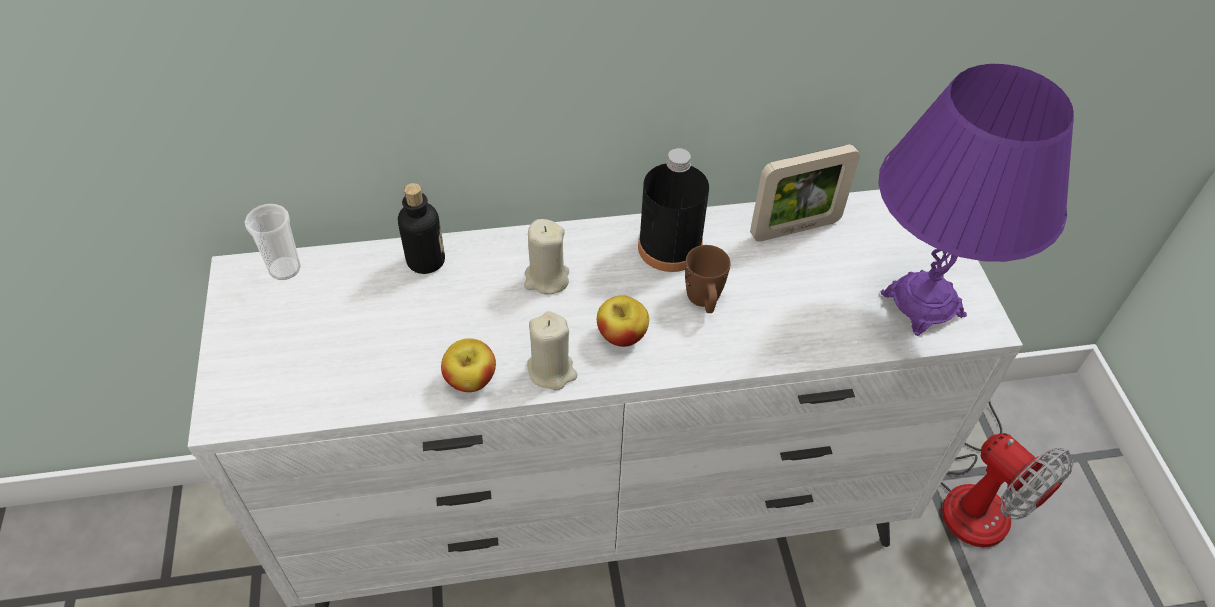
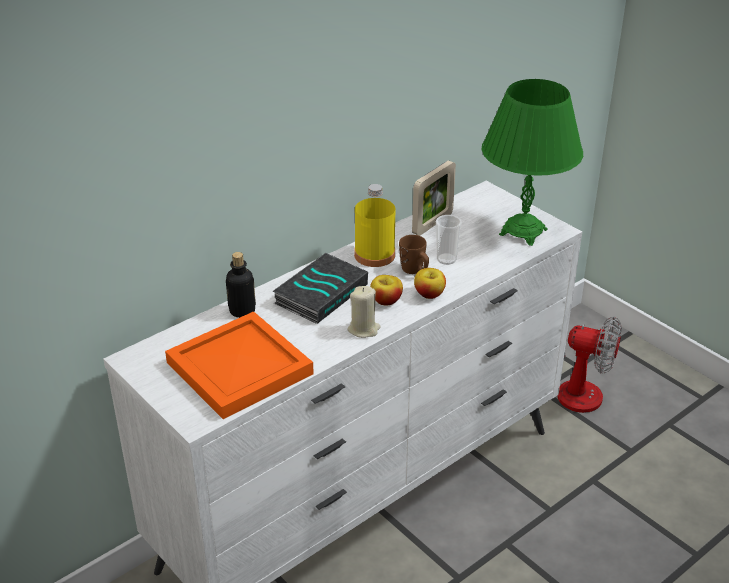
camera: 30 degrees left, 15 degrees down
cup [245,204,301,280] -> cup moved to [436,215,462,265]
apple [441,338,496,392] -> apple moved to [414,268,446,299]
beige candle [524,219,569,294] -> book [272,253,368,324]
black bottle [638,148,709,272] -> yellow bottle [354,184,396,267]
purple table lamp [878,64,1074,336] -> green table lamp [482,79,583,246]
none -> orange tray [165,311,314,419]

